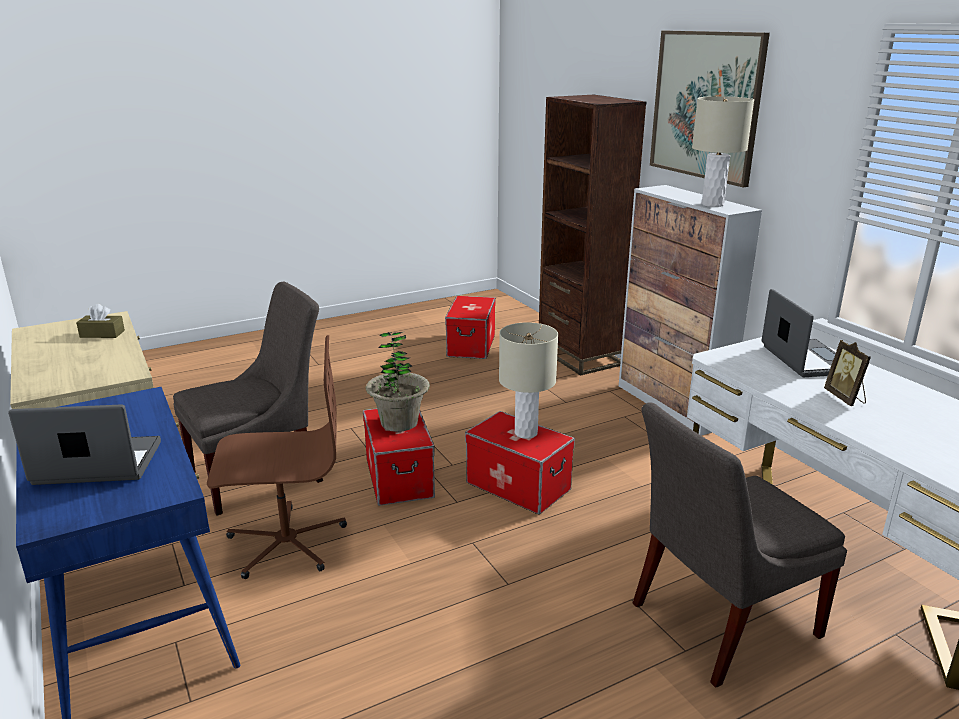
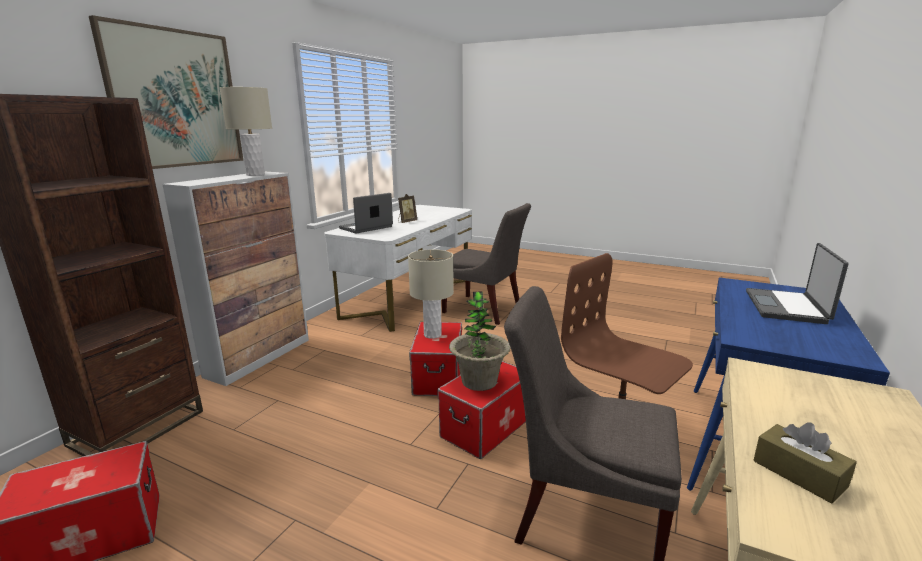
camera: 125 degrees left, 5 degrees down
laptop [8,404,161,485] -> laptop turned 60 degrees clockwise [746,243,848,324]

